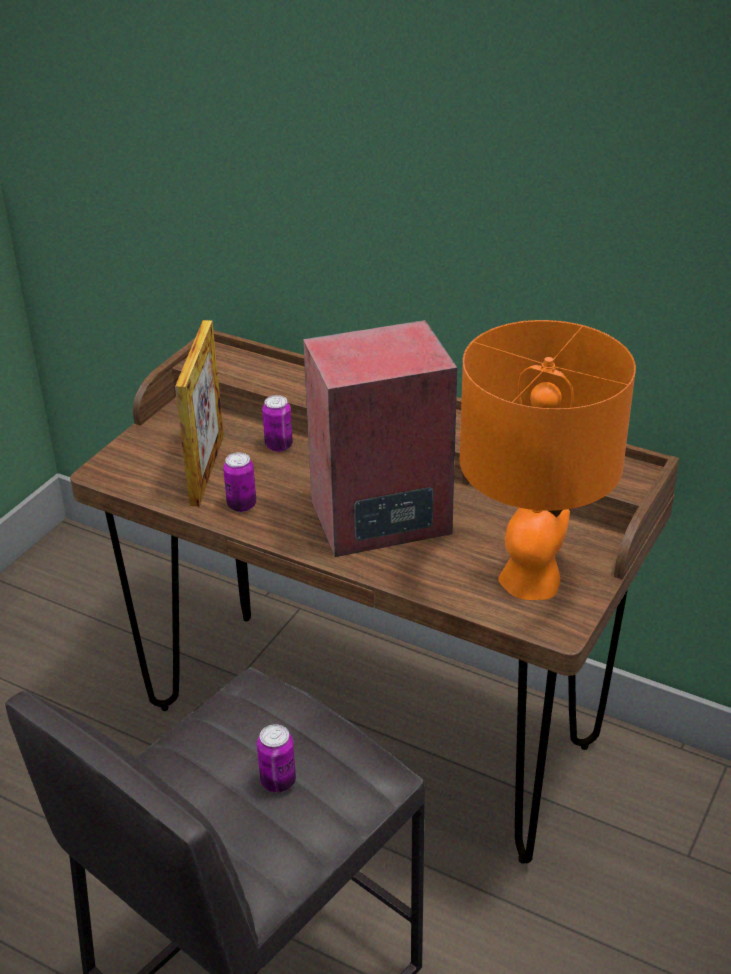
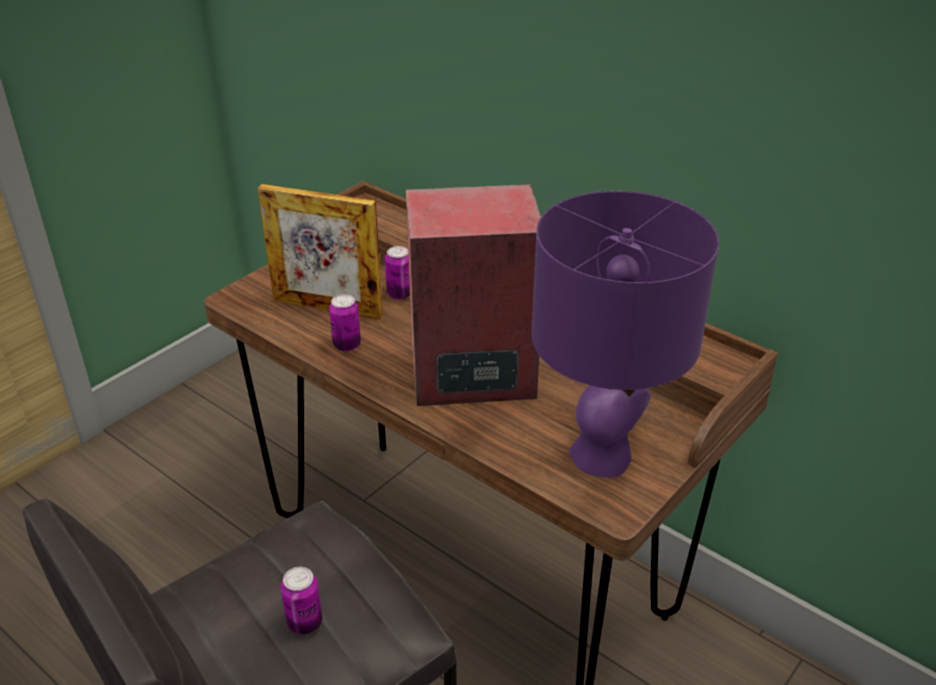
camera: 10 degrees right, 0 degrees up
picture frame [175,320,224,506] -> picture frame turned 90 degrees clockwise [257,184,383,320]
orange table lamp [460,320,636,600] -> purple table lamp [532,191,719,478]

